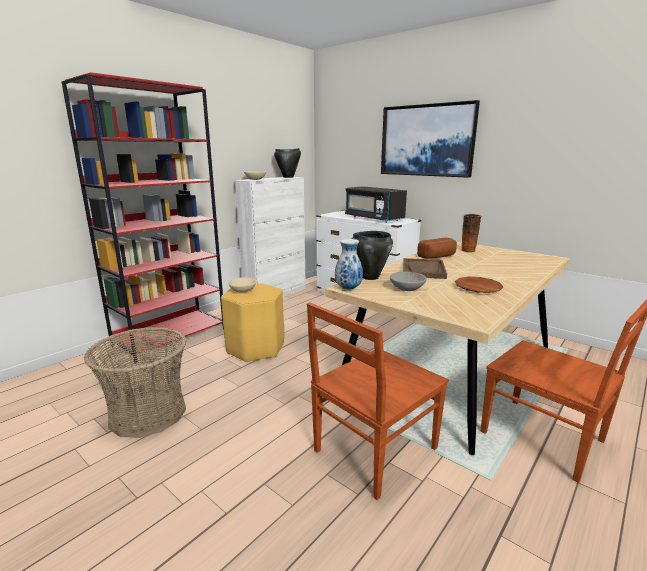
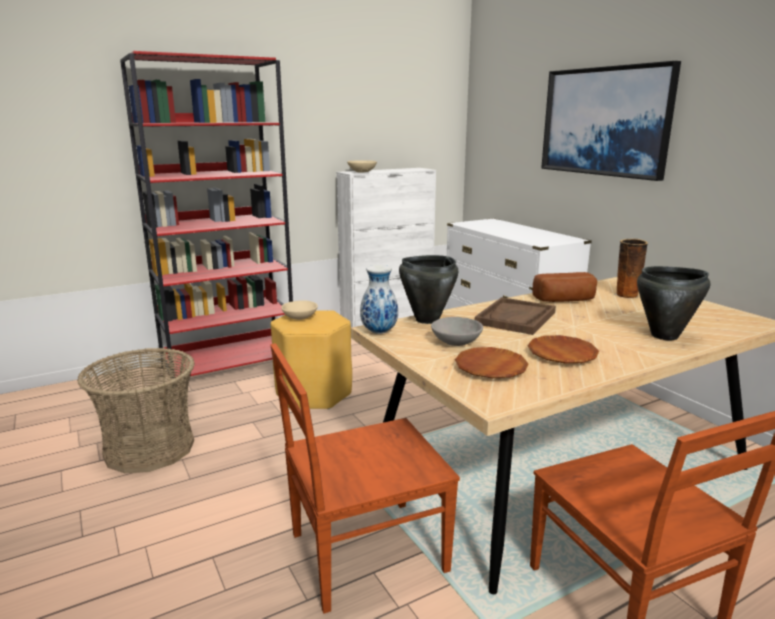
camera: 20 degrees right, 0 degrees up
black cooking pot [274,148,301,178] -> black cooking pot moved to [637,266,710,340]
black microwave [345,186,407,223] -> none
none -> brown plate [455,347,528,379]

